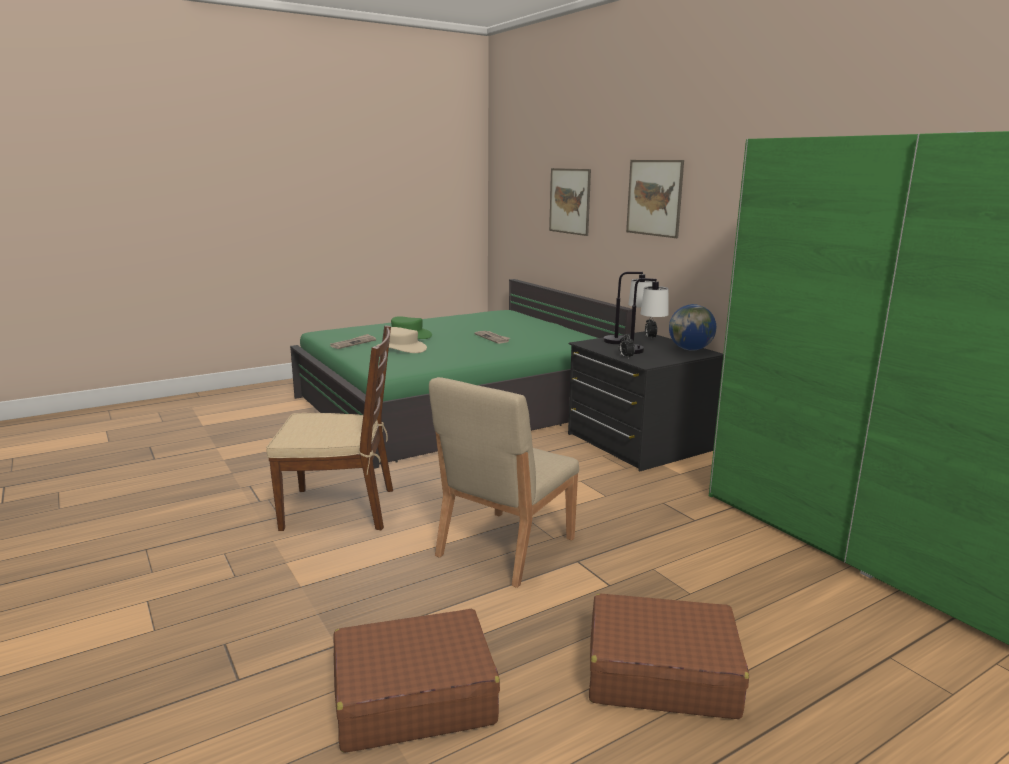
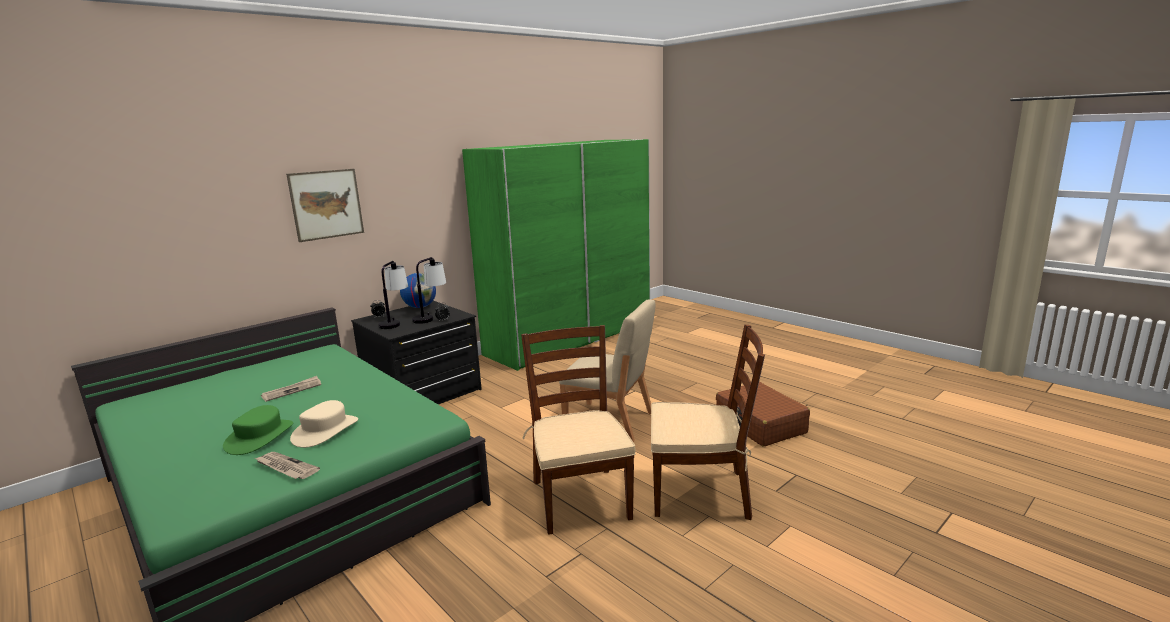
camera: 100 degrees left, 0 degrees up
picture [549,168,591,236] -> none
brown suitcase [589,593,749,719] -> none
none -> brown chair [651,325,765,520]

